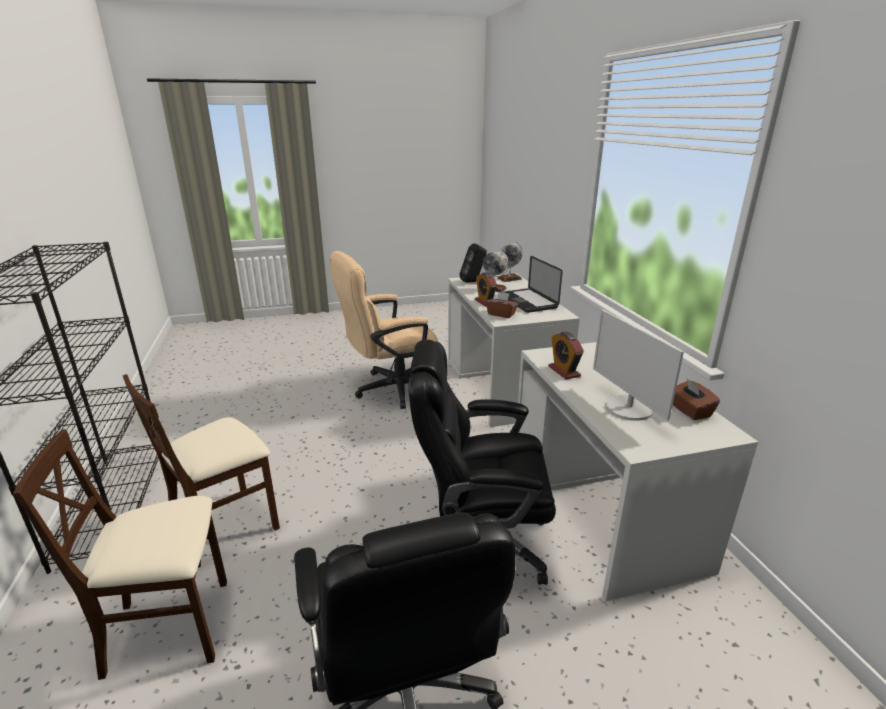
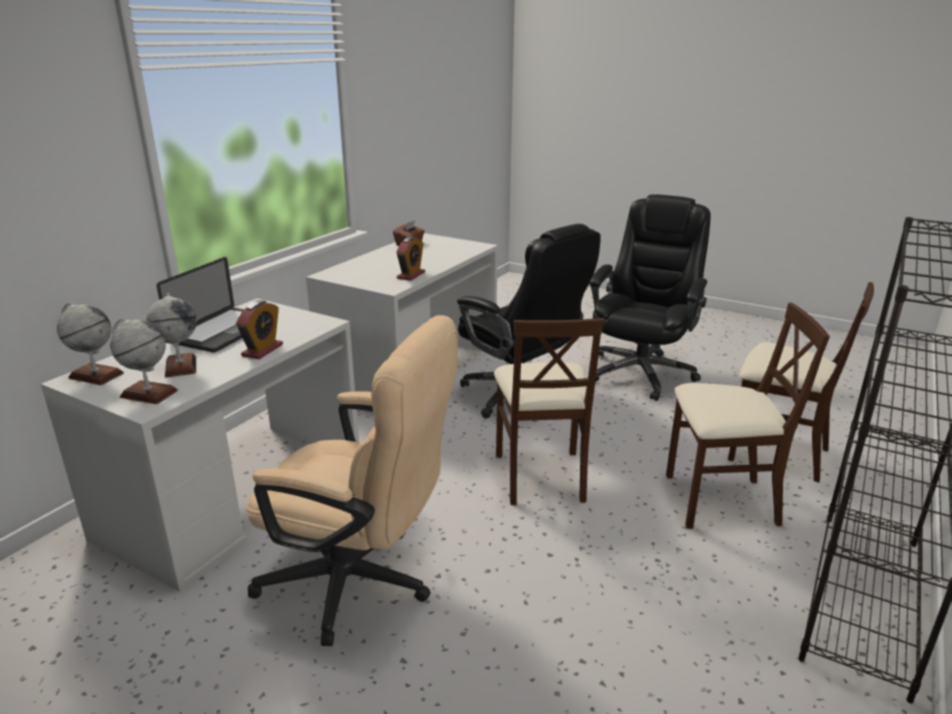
camera: 135 degrees left, 0 degrees up
black speaker [459,243,487,283] -> globe [110,317,178,404]
brown tissue box [486,291,518,318] -> none
monitor [593,309,684,421] -> none
none -> beige chair [494,318,605,505]

